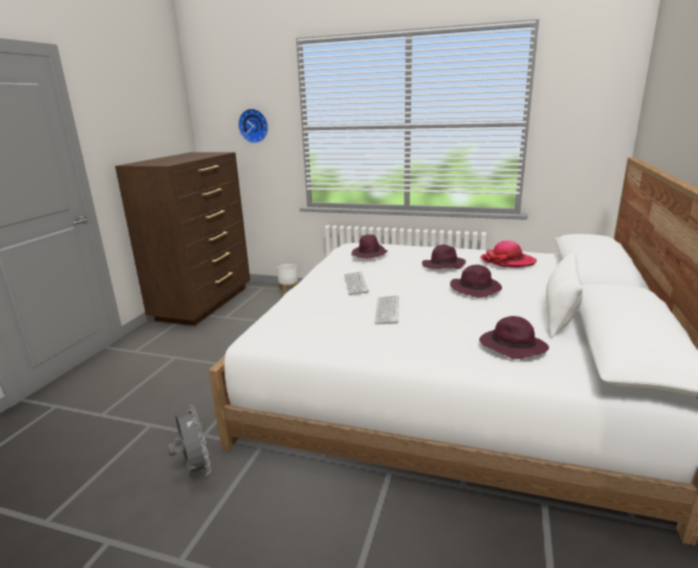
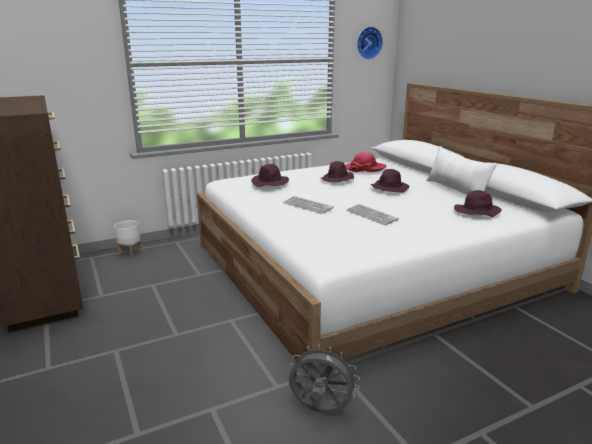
camera: 45 degrees left, 0 degrees up
wall clock [238,108,268,143] -> wall clock moved to [357,26,383,60]

